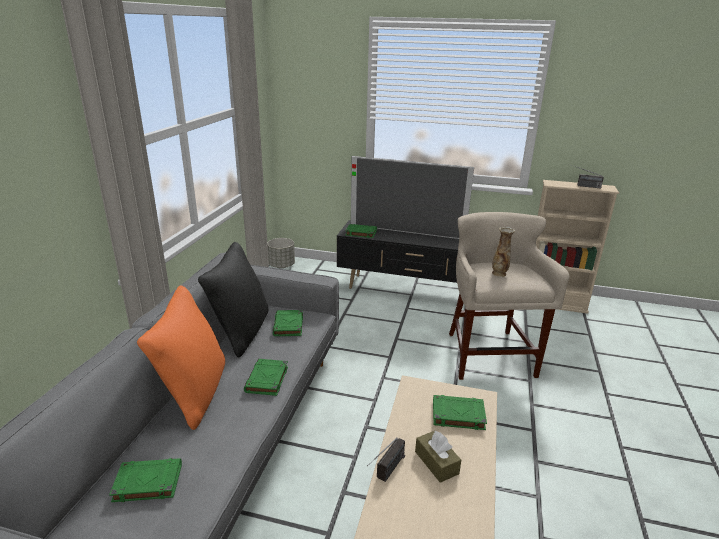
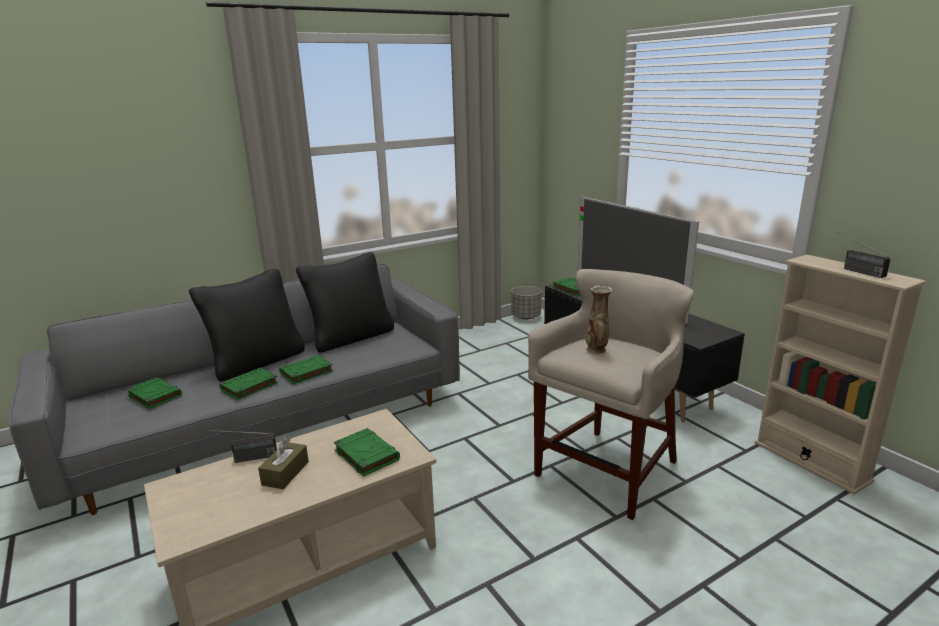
camera: 45 degrees right, 5 degrees down
orange pillow [137,285,225,430] -> black pillow [189,269,305,382]
green book [273,310,303,336] -> green book moved to [219,368,278,400]

